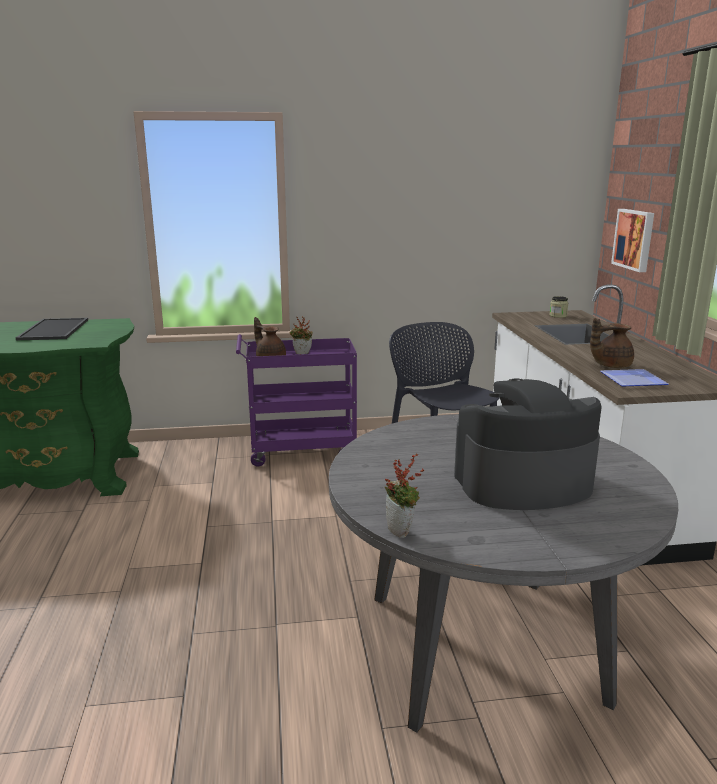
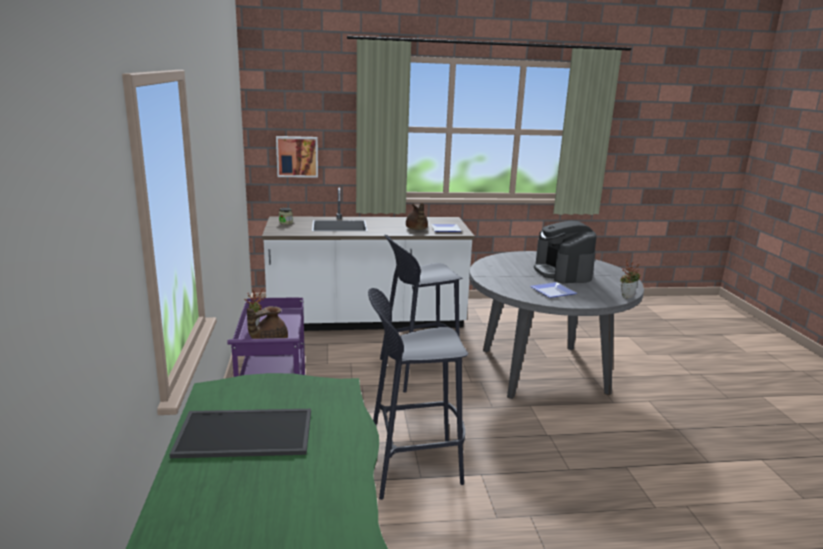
camera: 90 degrees left, 0 degrees up
none -> grey stool [368,288,468,500]
none -> plate [530,282,577,298]

